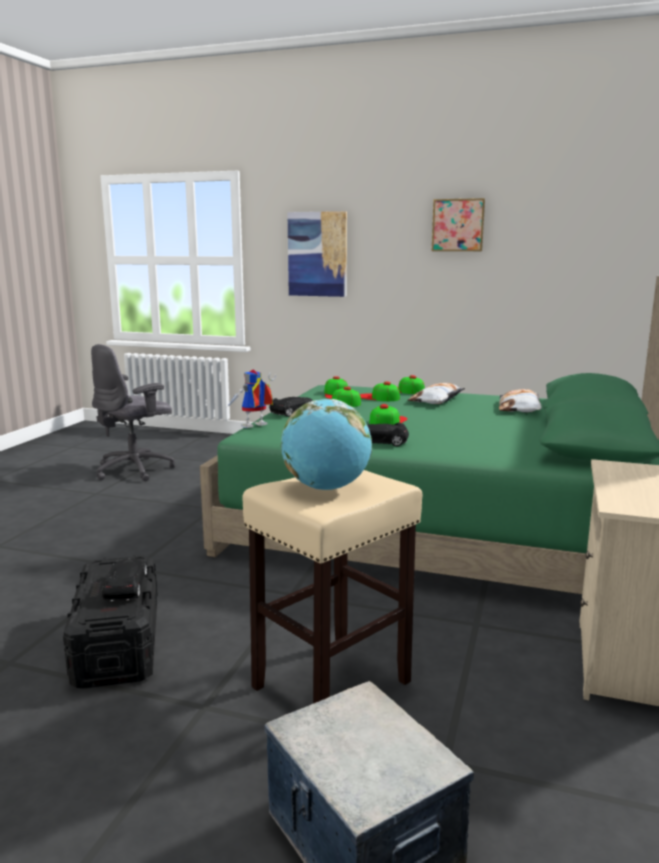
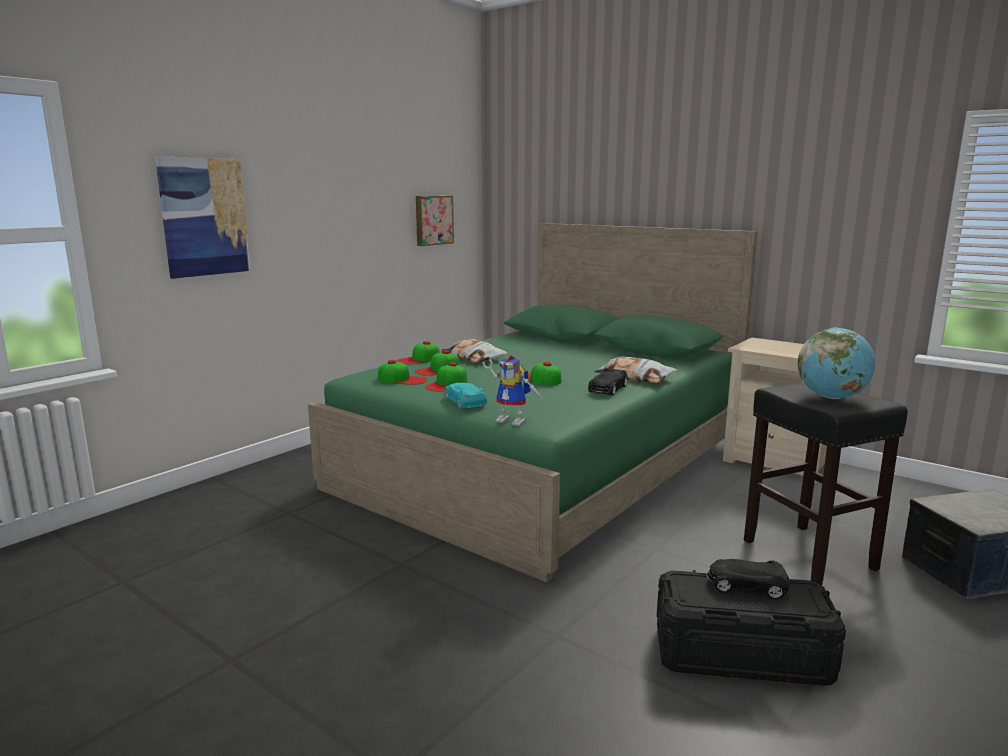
camera: 70 degrees left, 0 degrees up
grey office chair [91,344,175,481] -> none
toy robot [227,369,276,428] -> toy robot turned 45 degrees counterclockwise [483,356,544,426]
beige stool [242,470,422,703] -> black stool [744,383,908,586]
black toy car [269,397,313,417] -> turquoise toy car [444,383,487,409]
picture [432,198,485,251] -> picture moved to [416,196,454,246]
pillow [499,389,542,413] -> pillow moved to [595,356,677,383]

